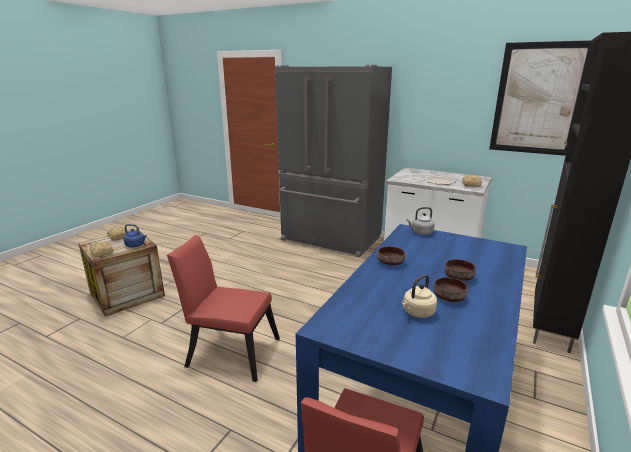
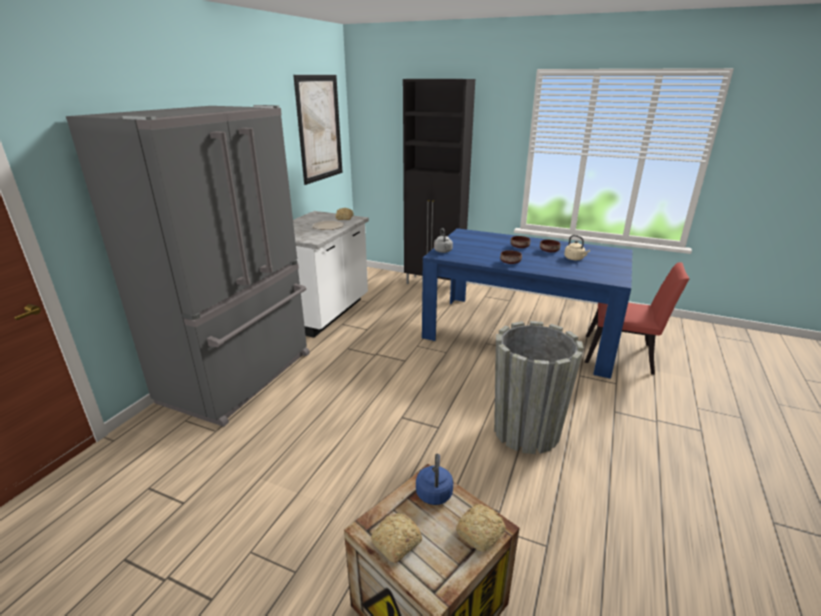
camera: 95 degrees left, 5 degrees up
red chair [167,235,280,382] -> grey planter [494,321,584,454]

